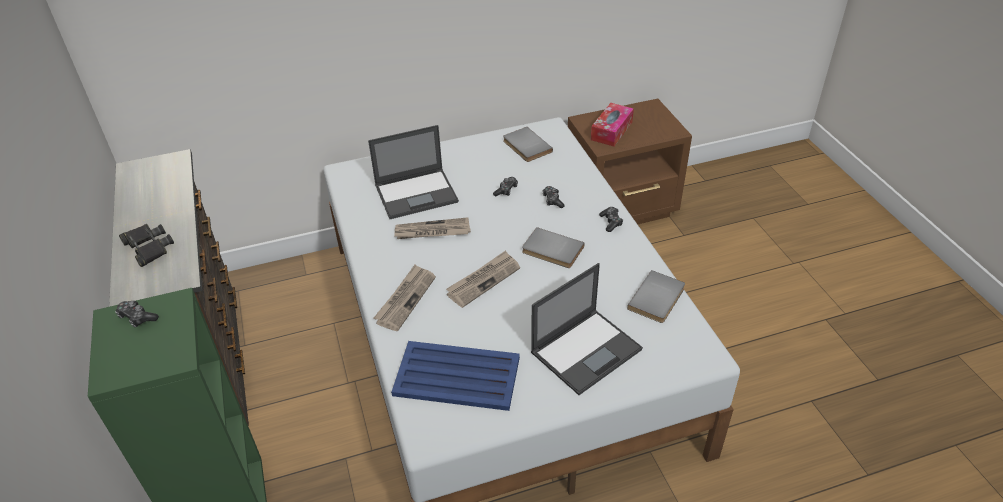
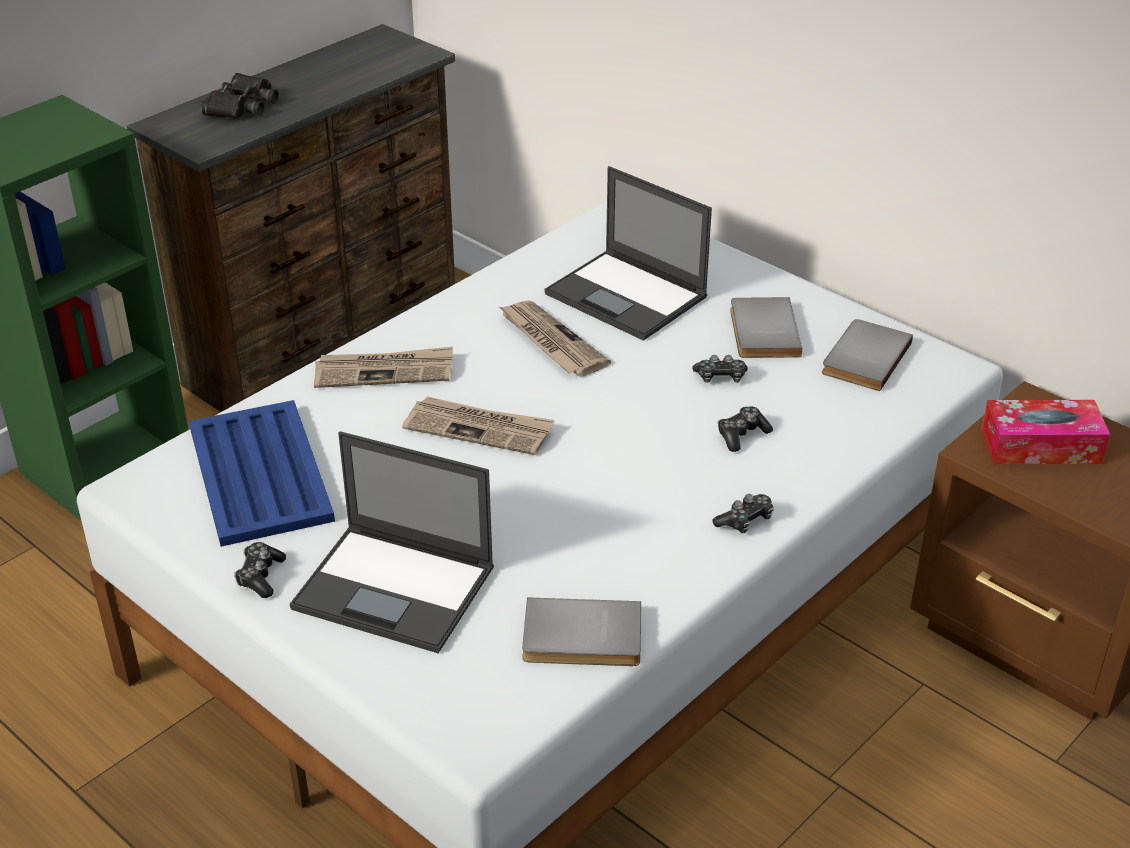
camera: 60 degrees right, 5 degrees down
game controller [115,301,159,327] -> game controller moved to [234,542,286,598]
grey book [522,227,585,268] -> grey book moved to [730,297,802,358]

